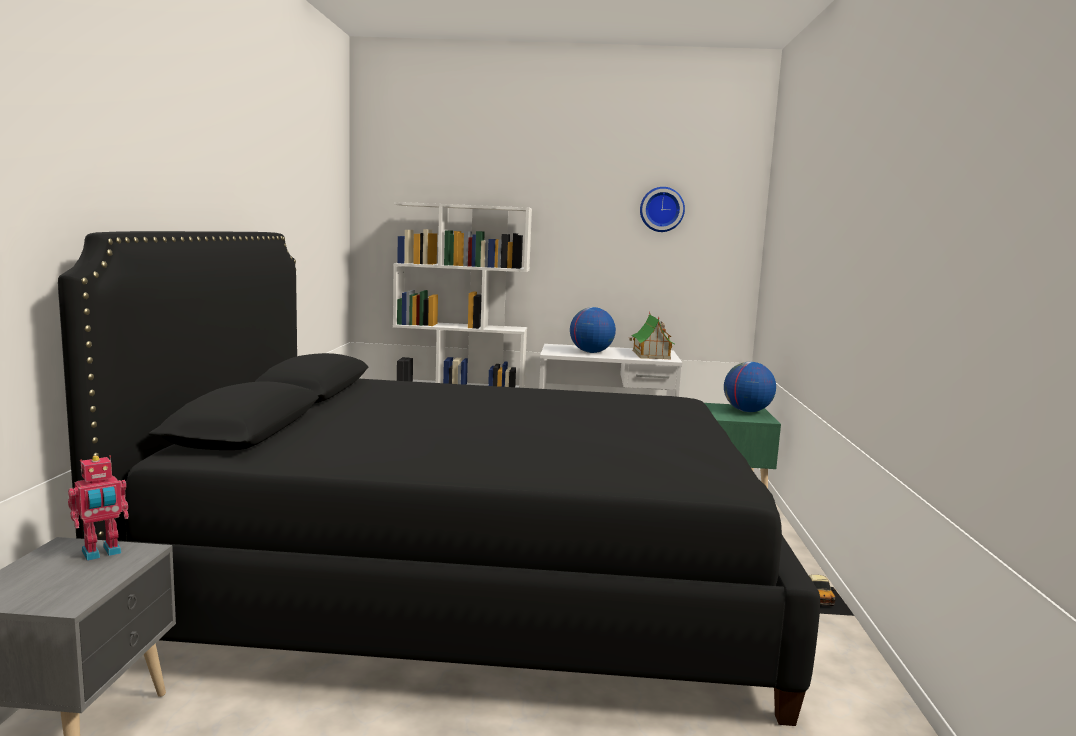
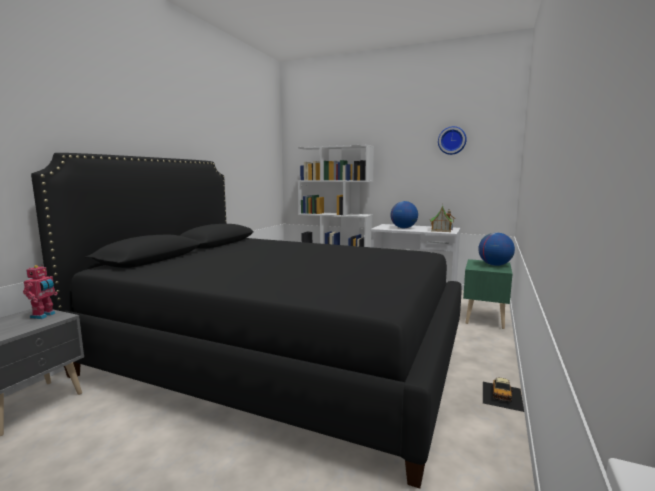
camera: 20 degrees right, 0 degrees up
toy robot [68,455,129,561] -> toy robot turned 60 degrees counterclockwise [23,265,58,319]

